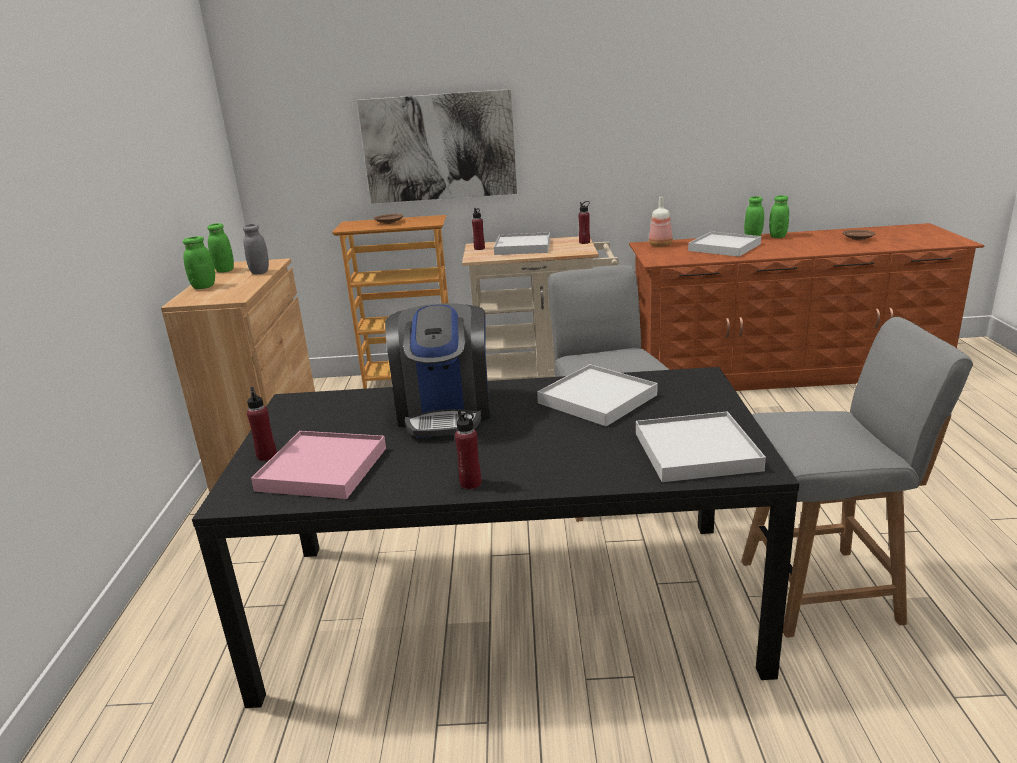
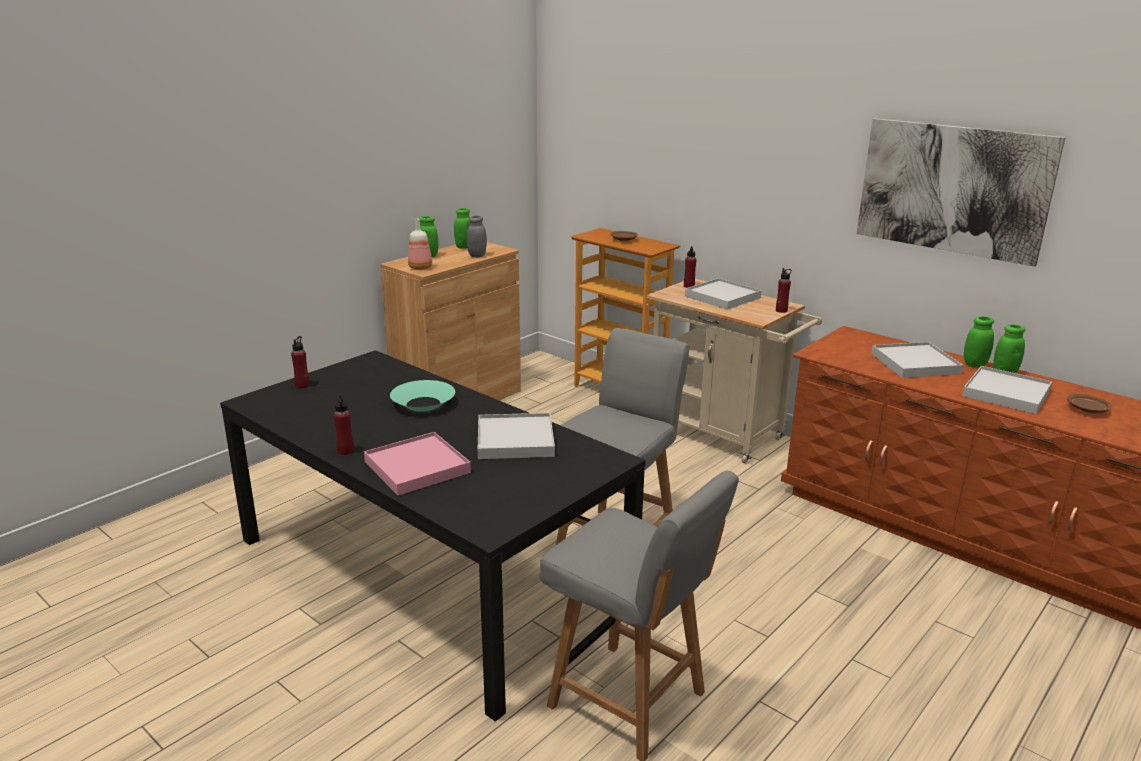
camera: 40 degrees right, 0 degrees up
pink tray [251,431,386,499] -> pink tray moved to [364,432,471,495]
picture [357,89,517,203] -> picture moved to [857,118,1066,267]
coffee machine [385,303,490,438] -> turquoise bowl [390,380,455,411]
white tray [636,412,766,482] -> white tray moved to [962,366,1052,414]
bottle [649,197,673,247] -> bottle moved to [408,219,432,270]

